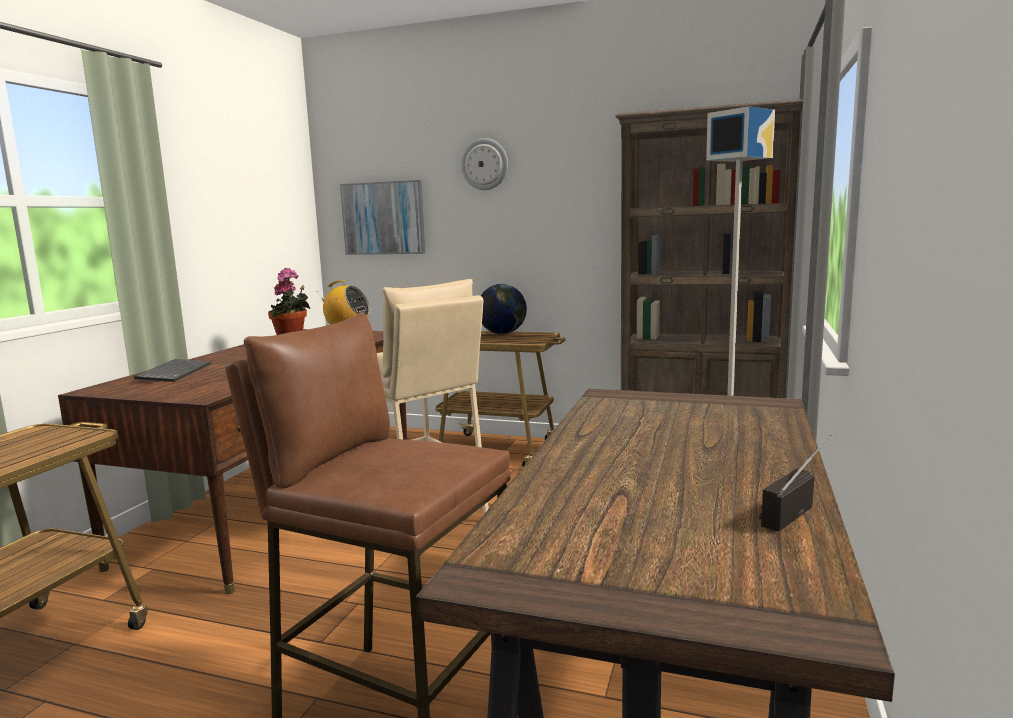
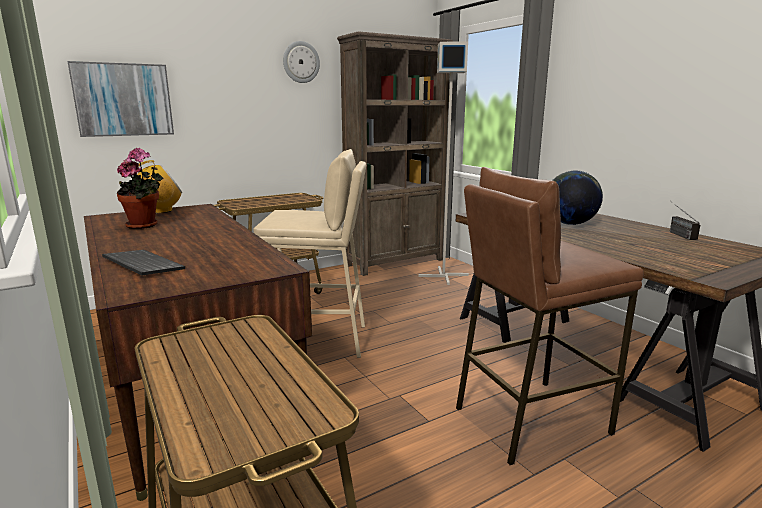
camera: 50 degrees left, 5 degrees up
wall clock [461,138,508,190] -> wall clock moved to [283,41,320,83]
globe [481,284,527,334] -> globe moved to [552,171,603,225]

